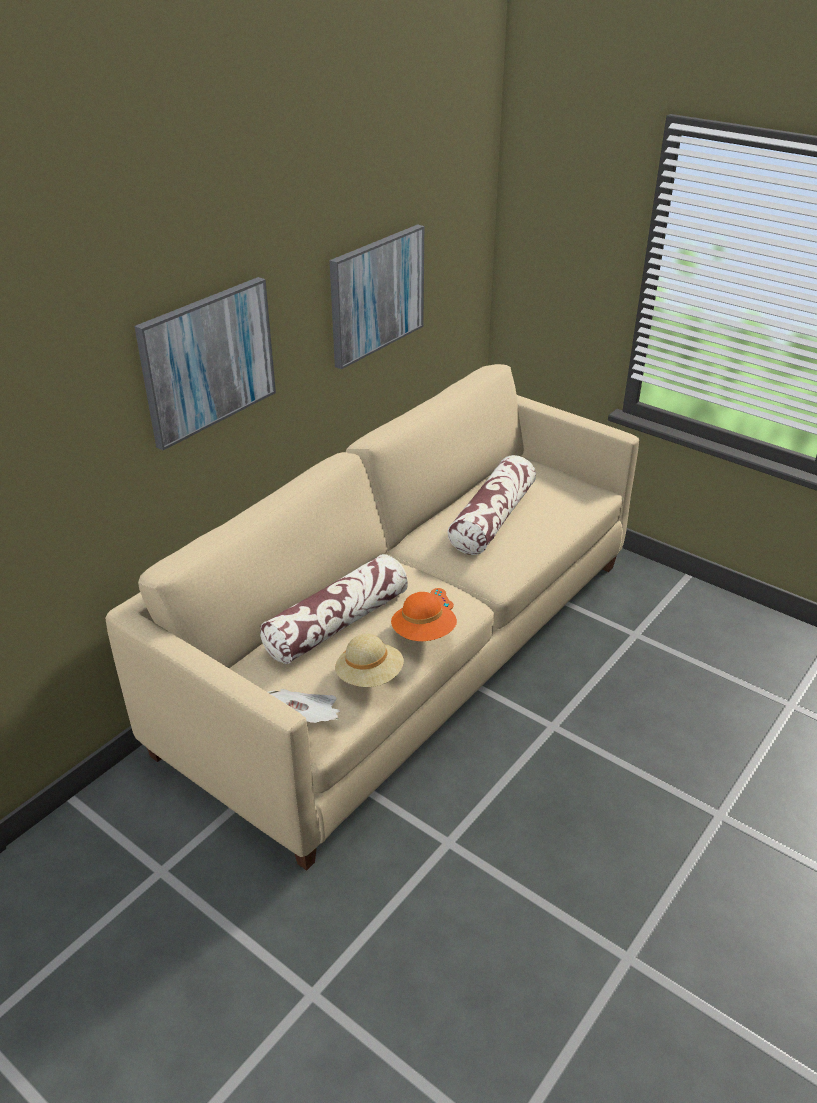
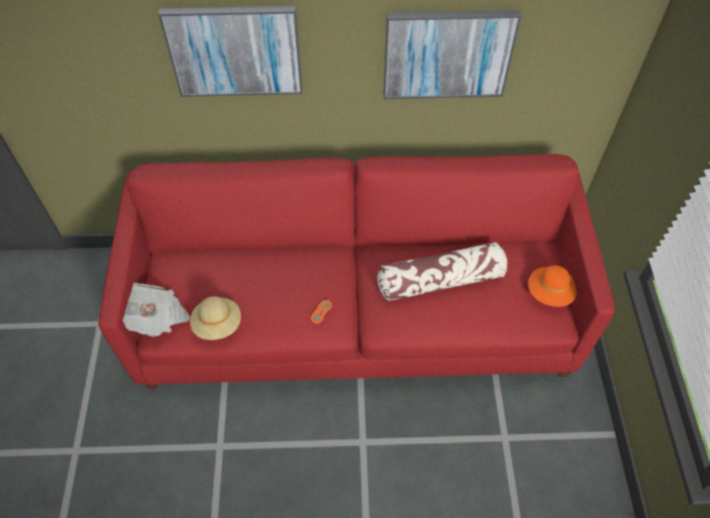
camera: 50 degrees right, 20 degrees up
beige sofa [105,364,639,871] -> red sofa [98,154,615,389]
pillow [260,554,408,664] -> none
orange hat [391,592,457,641] -> orange hat moved to [528,265,577,307]

